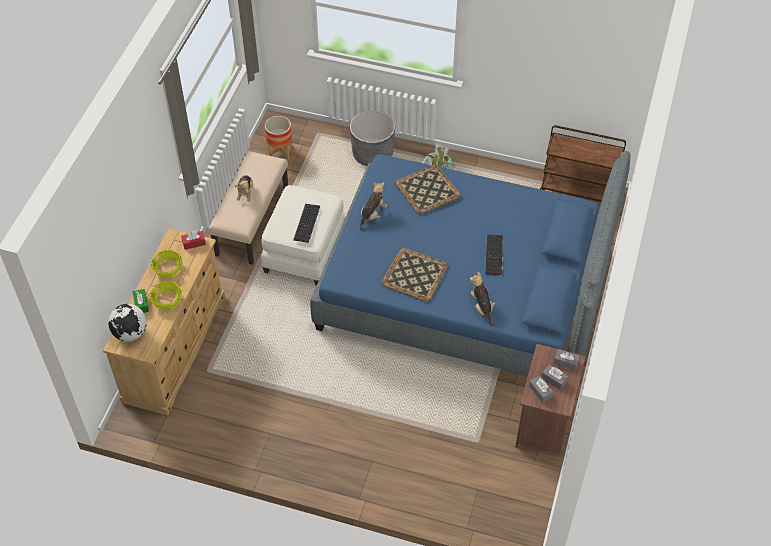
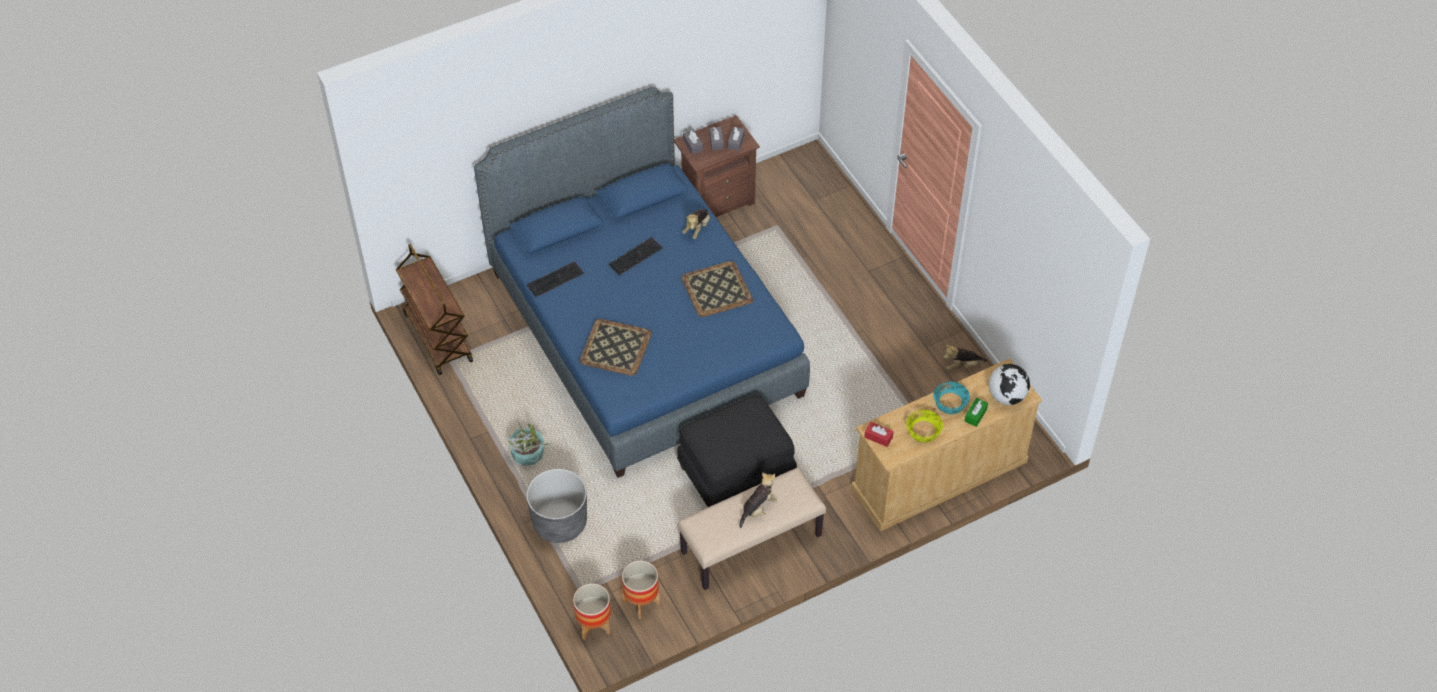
camera: 135 degrees left, 0 degrees up
yellow bowl [149,281,182,310] -> turquoise bowl [933,381,970,414]
white ottoman [261,185,345,285] -> black ottoman [677,395,797,507]
keyboard [293,204,320,243] -> keyboard moved to [527,261,584,297]
plush toy [360,182,387,231] -> plush toy moved to [943,345,987,370]
none -> planter [573,583,611,640]

